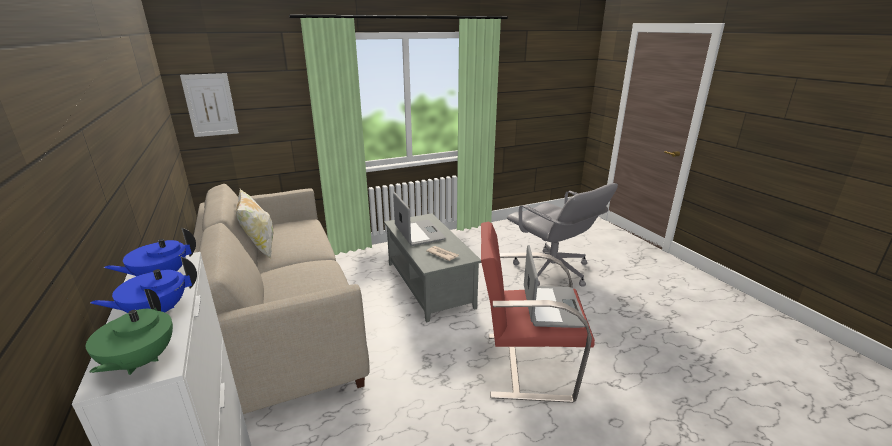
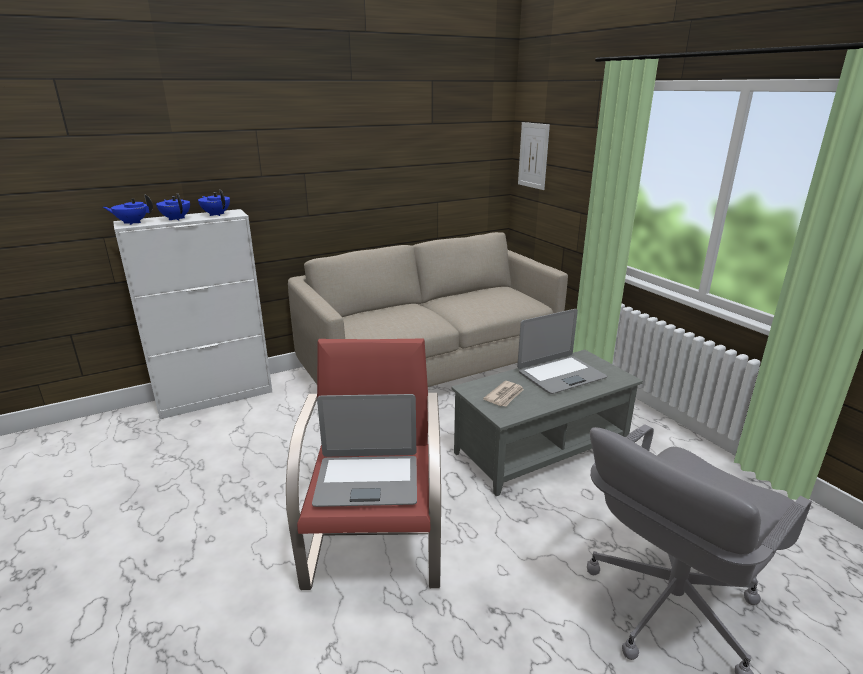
camera: 85 degrees right, 0 degrees up
green teapot [86,289,173,375] -> blue teapot [103,194,153,225]
pillow [236,189,273,259] -> none

